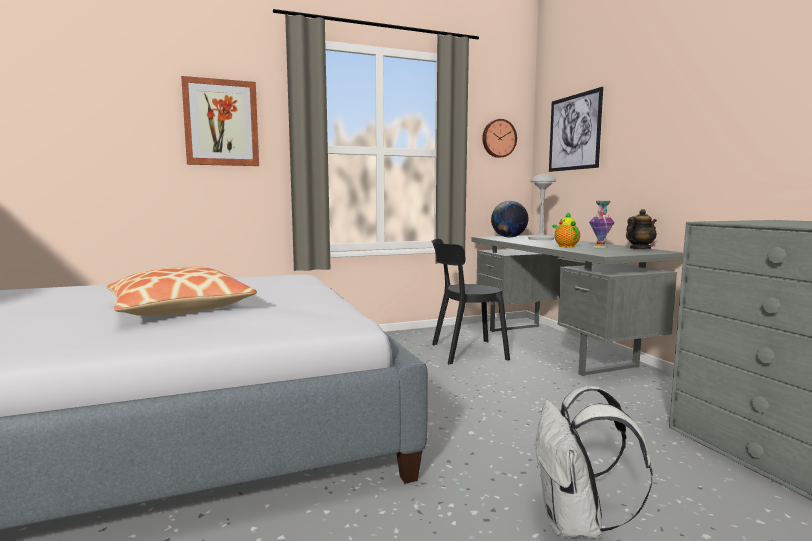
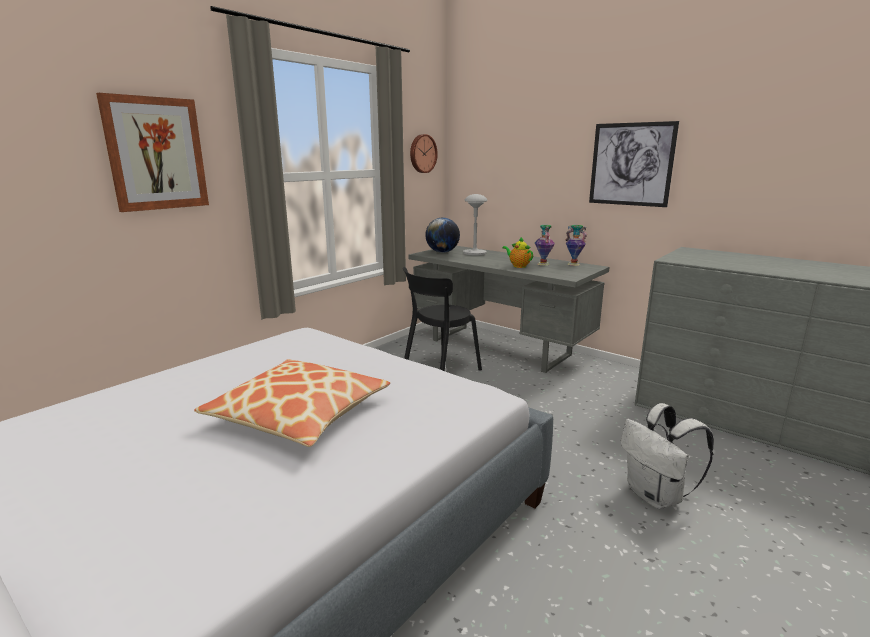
camera: 30 degrees left, 10 degrees up
picture [549,87,603,172] -> picture moved to [589,121,679,207]
teapot [626,209,657,249] -> vase [566,225,587,266]

